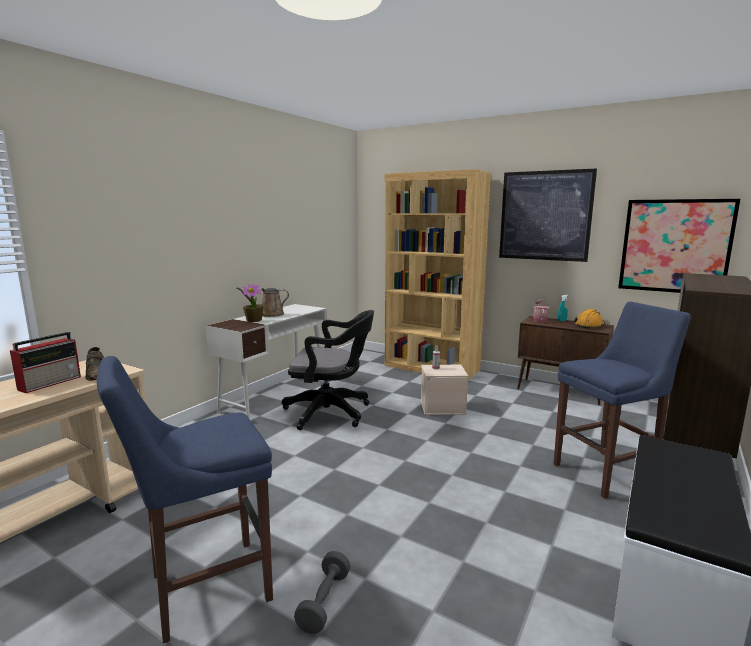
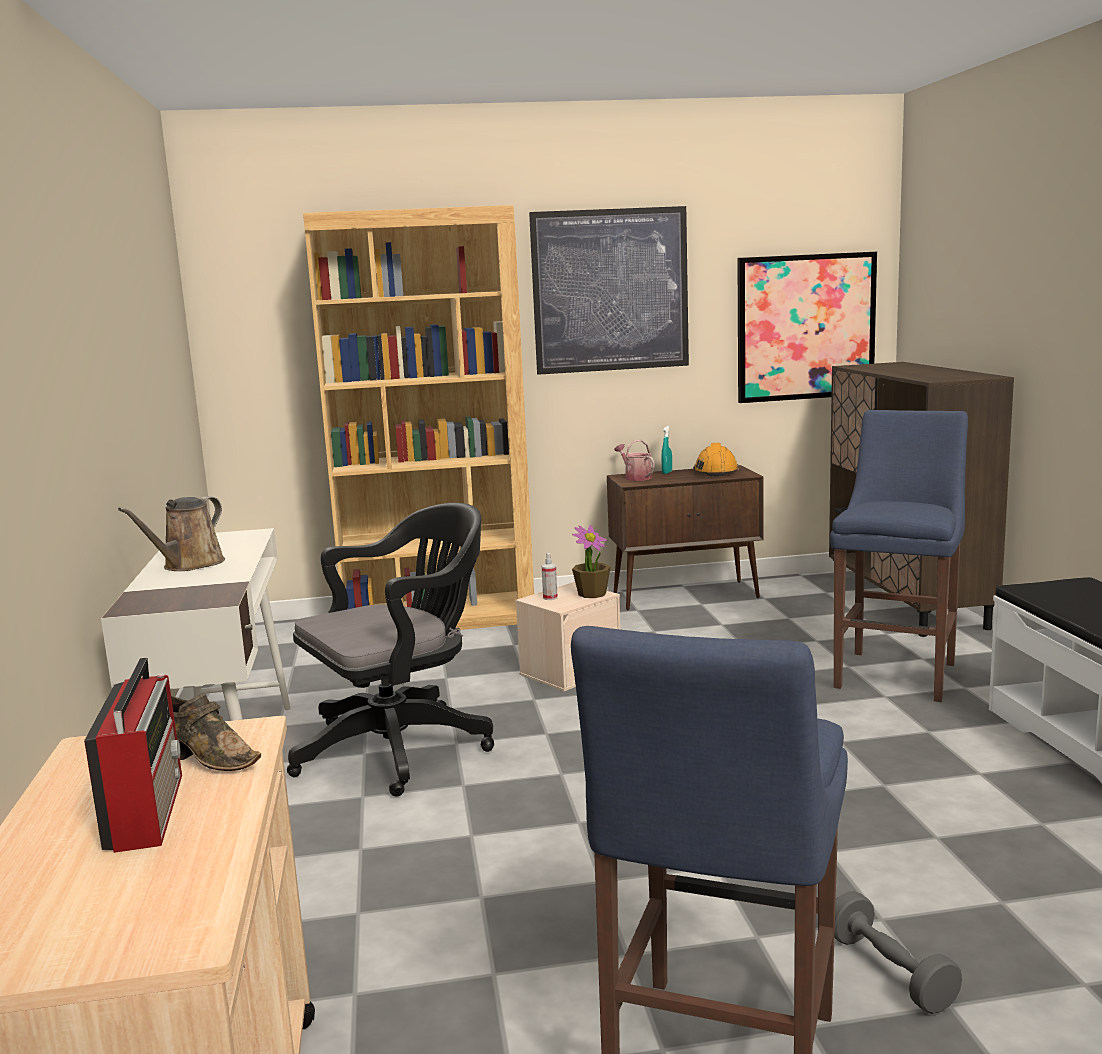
camera: 40 degrees left, 0 degrees up
potted plant [242,284,264,322] -> potted plant moved to [572,525,611,598]

